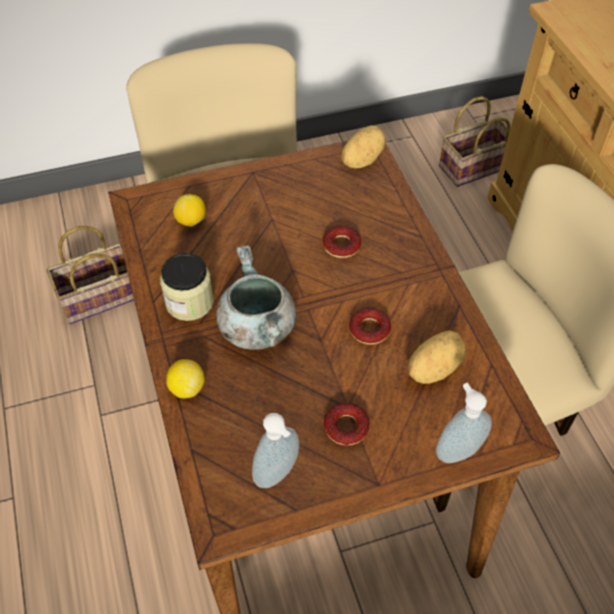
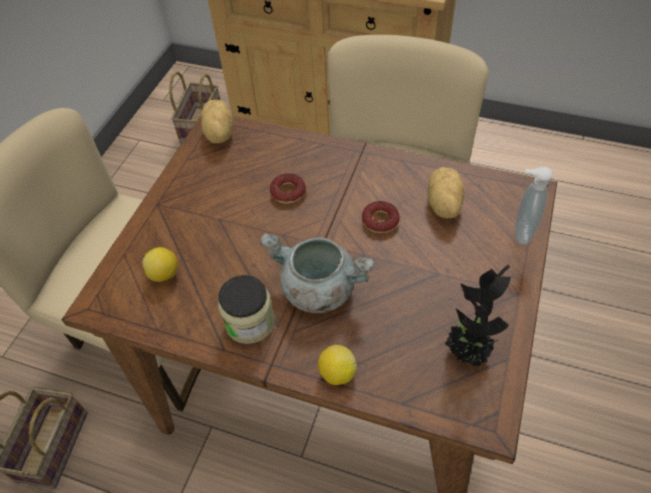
camera: 50 degrees left, 0 degrees up
soap dispenser [252,413,299,488] -> potted plant [445,264,511,367]
donut [324,403,370,445] -> none

